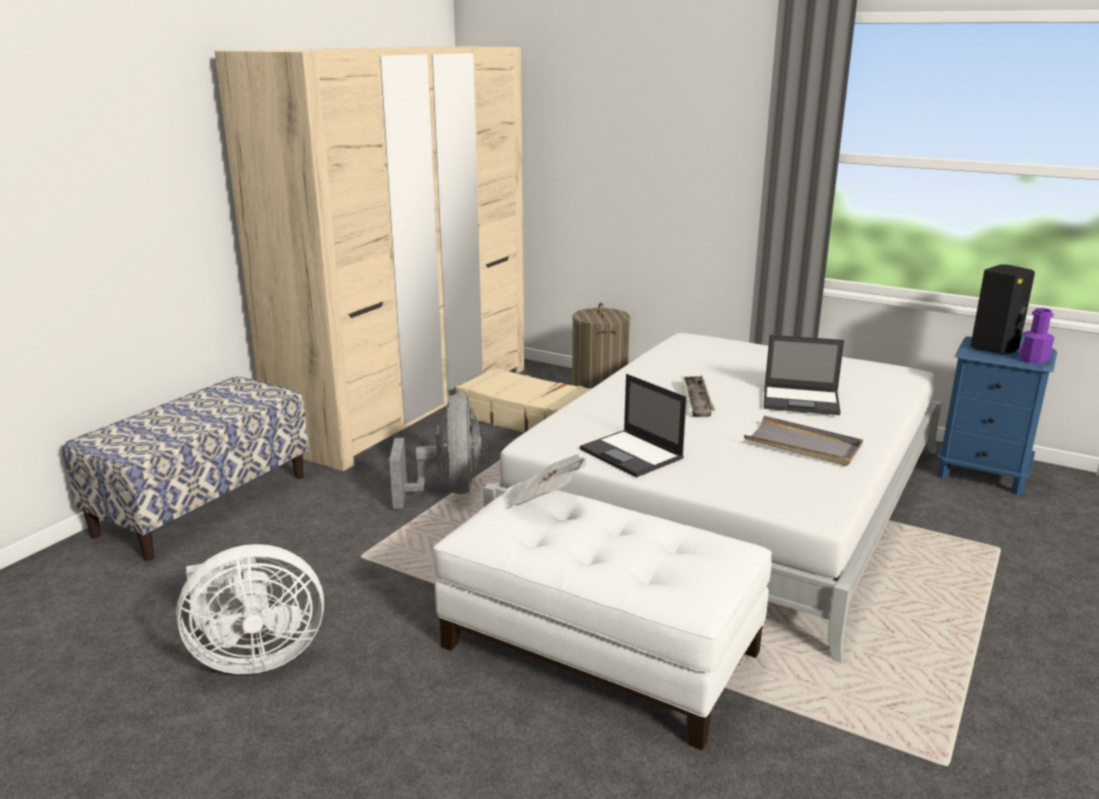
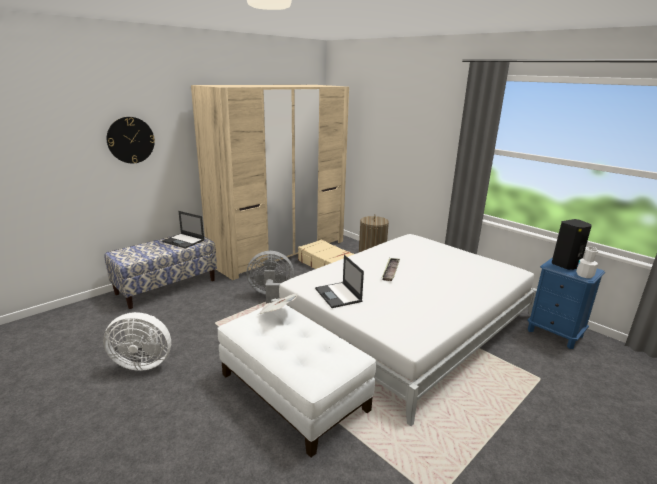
camera: 15 degrees right, 0 degrees up
grey fan [389,394,481,509] -> grey fan turned 105 degrees counterclockwise [247,251,294,304]
grey tray [744,416,863,466] -> none
laptop [764,335,844,415] -> laptop moved to [162,211,204,249]
purple bottle [1018,308,1054,364] -> white bottle [576,247,598,278]
none -> wall clock [107,117,155,163]

